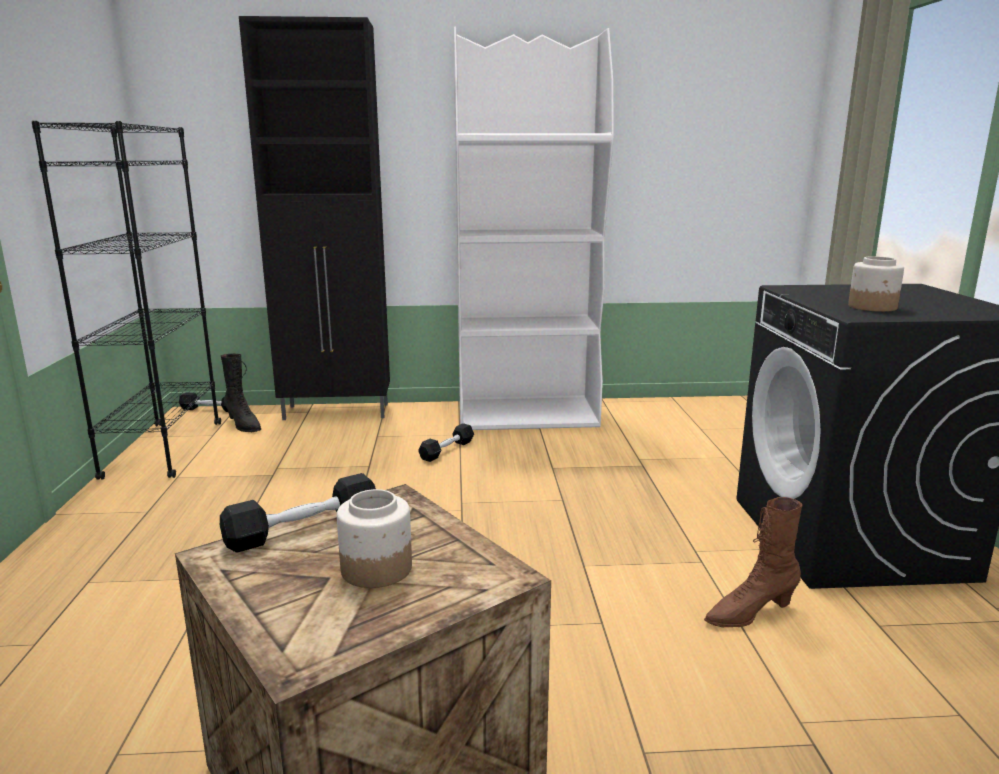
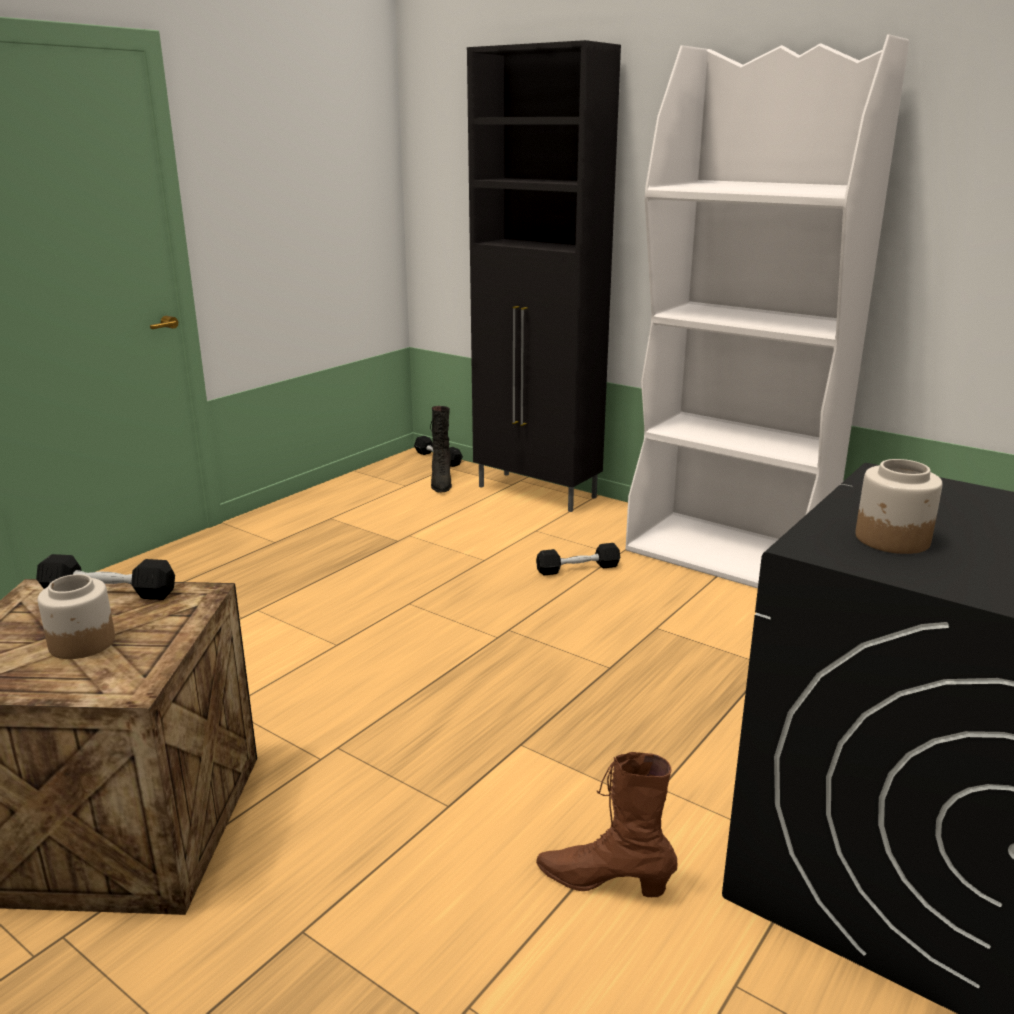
camera: 40 degrees right, 5 degrees up
black bookcase [32,121,221,480] -> none

